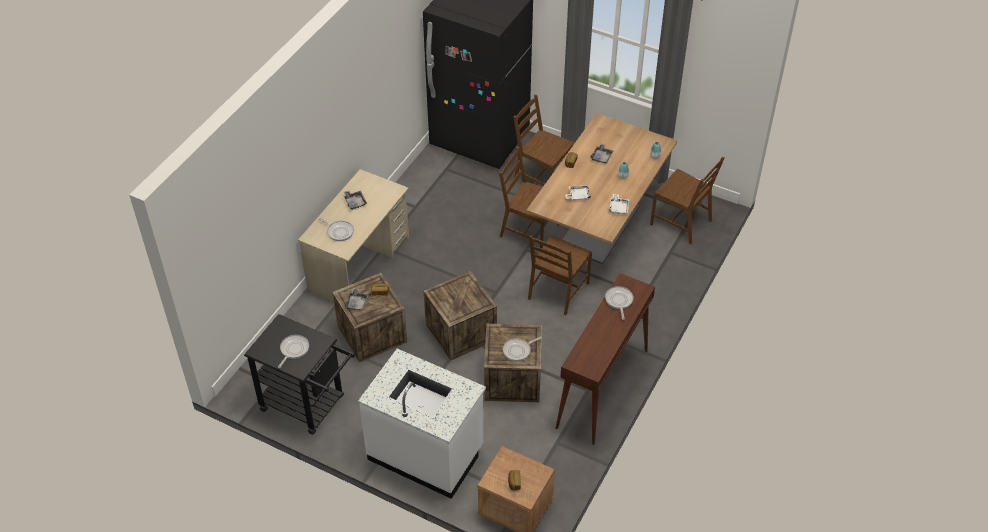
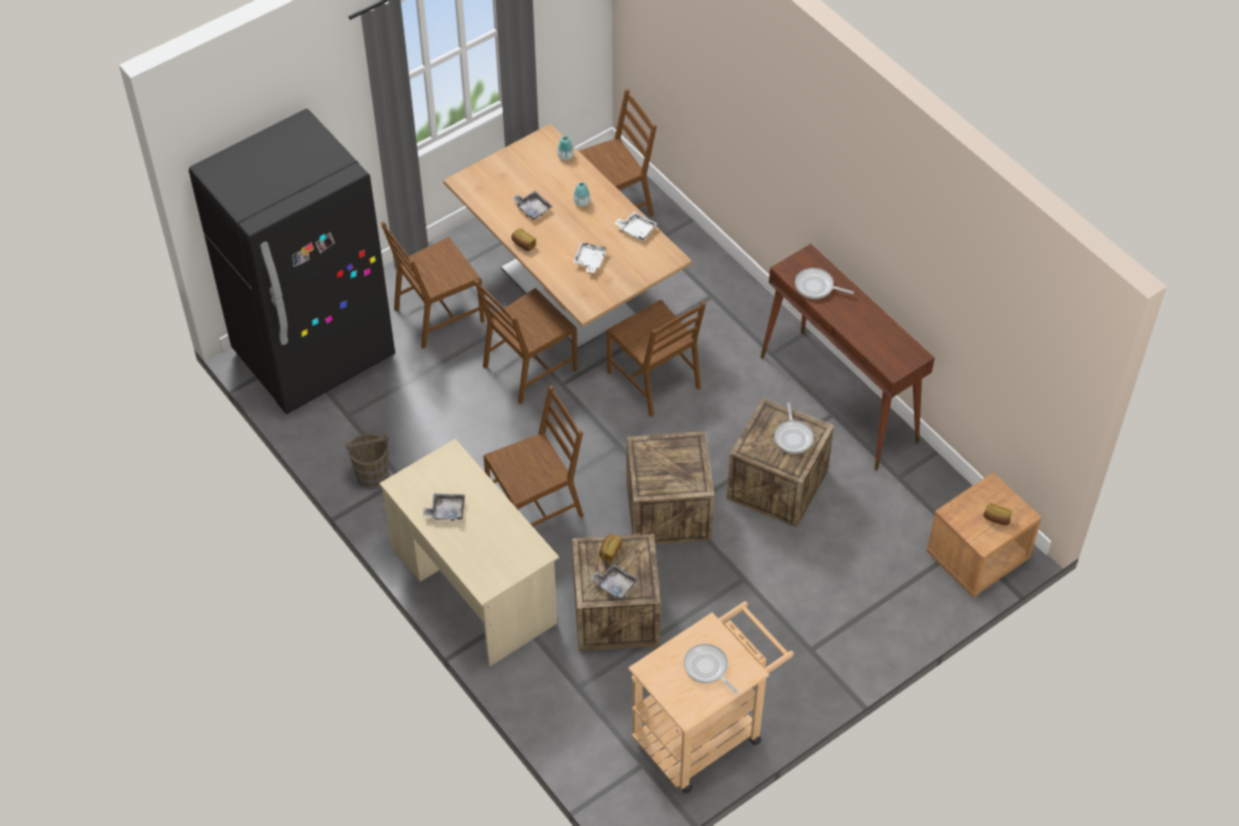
camera: 65 degrees left, 5 degrees up
black cart [244,314,355,435] -> beige cart [628,601,794,794]
frying pan [319,218,354,241] -> none
white counter [358,349,486,499] -> none
none -> brown bucket [345,433,389,490]
none -> brown chair [483,385,584,526]

